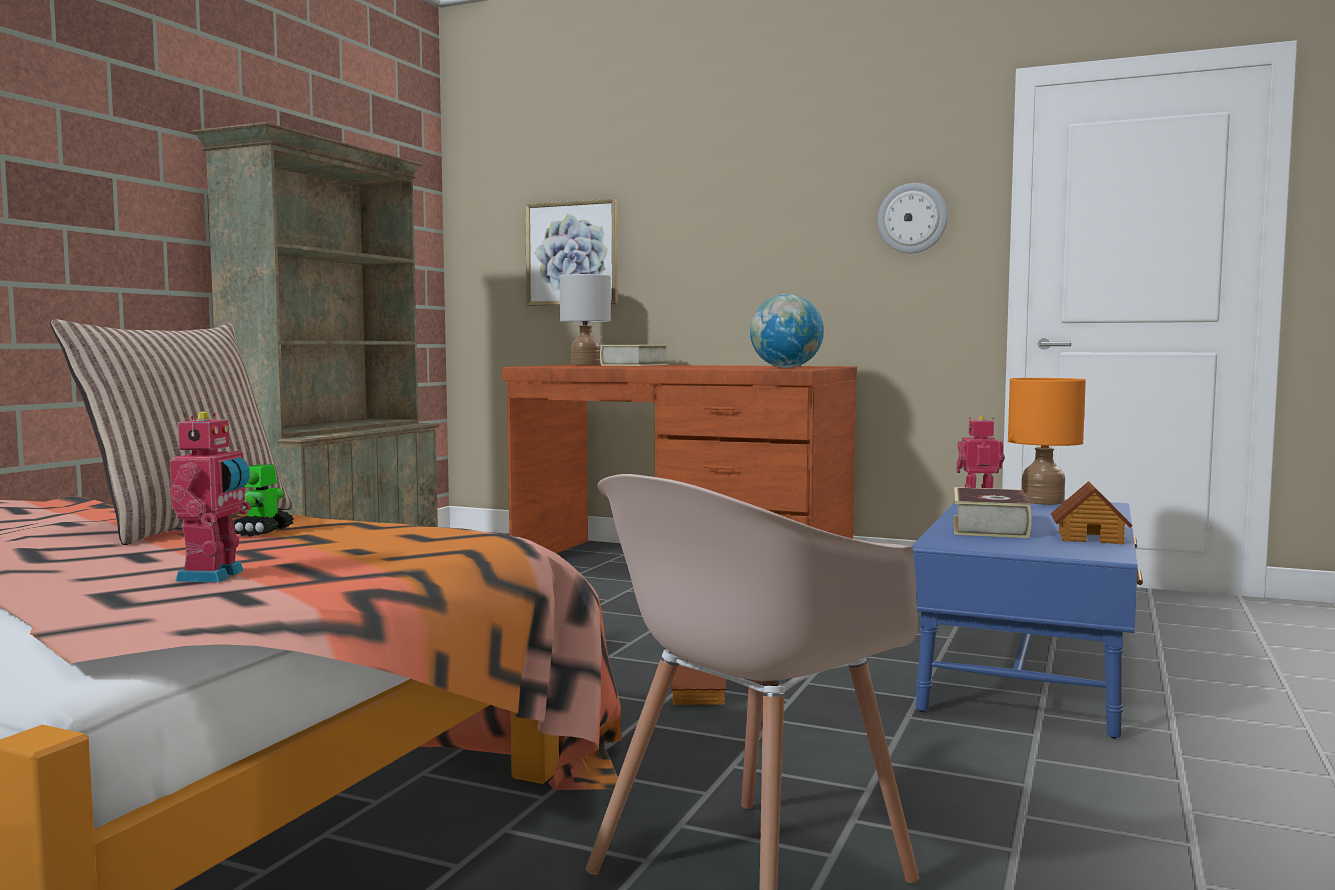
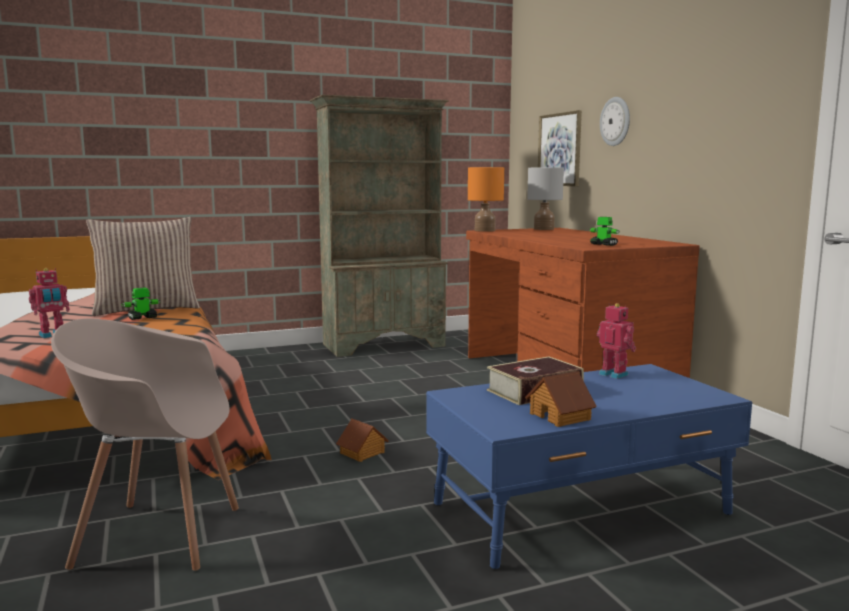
camera: 45 degrees right, 5 degrees up
book [600,345,669,366] -> none
globe [750,294,824,368] -> toy robot [590,217,620,246]
wall clock [878,183,948,253] -> wall clock moved to [600,97,630,146]
orange table lamp [1008,378,1086,505] -> orange table lamp moved to [468,167,504,232]

